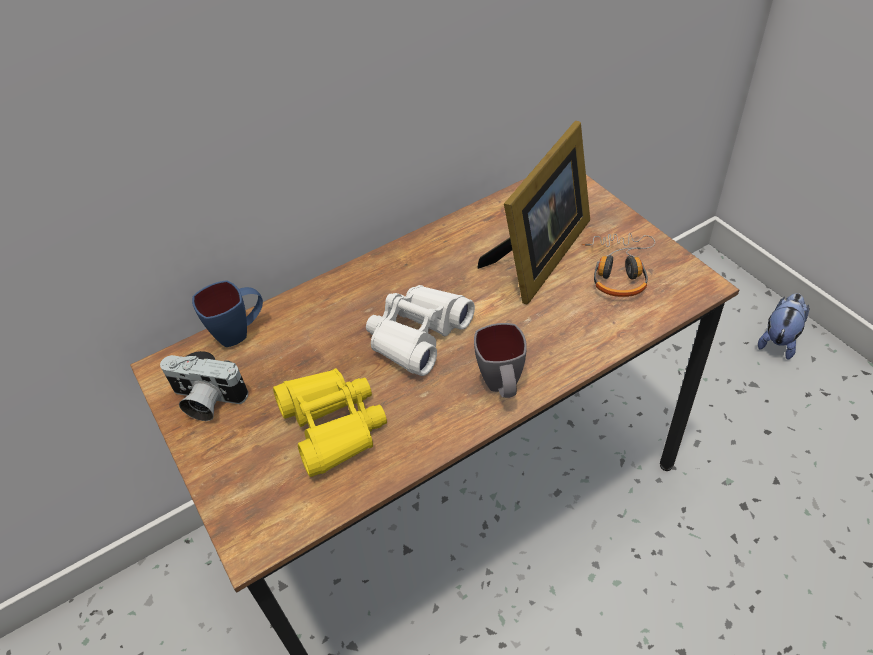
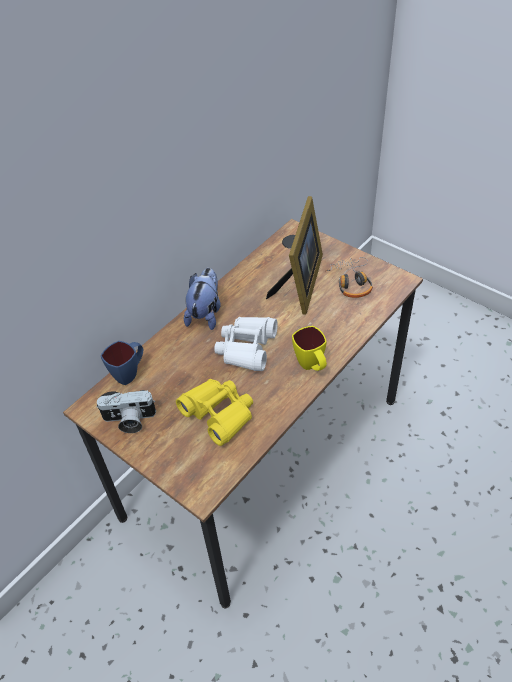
camera: 20 degrees left, 0 degrees up
grey mug [474,323,527,398] -> yellow mug [292,326,327,371]
plush toy [758,293,810,360] -> plush toy moved to [184,268,221,330]

